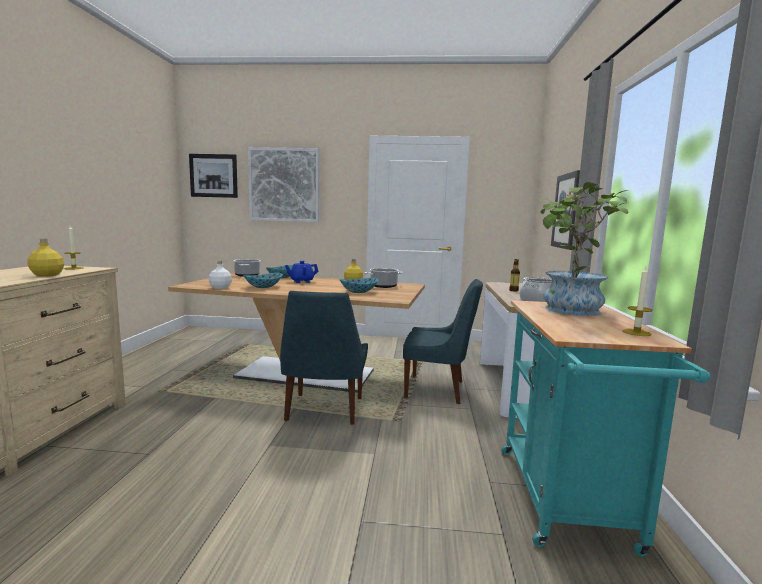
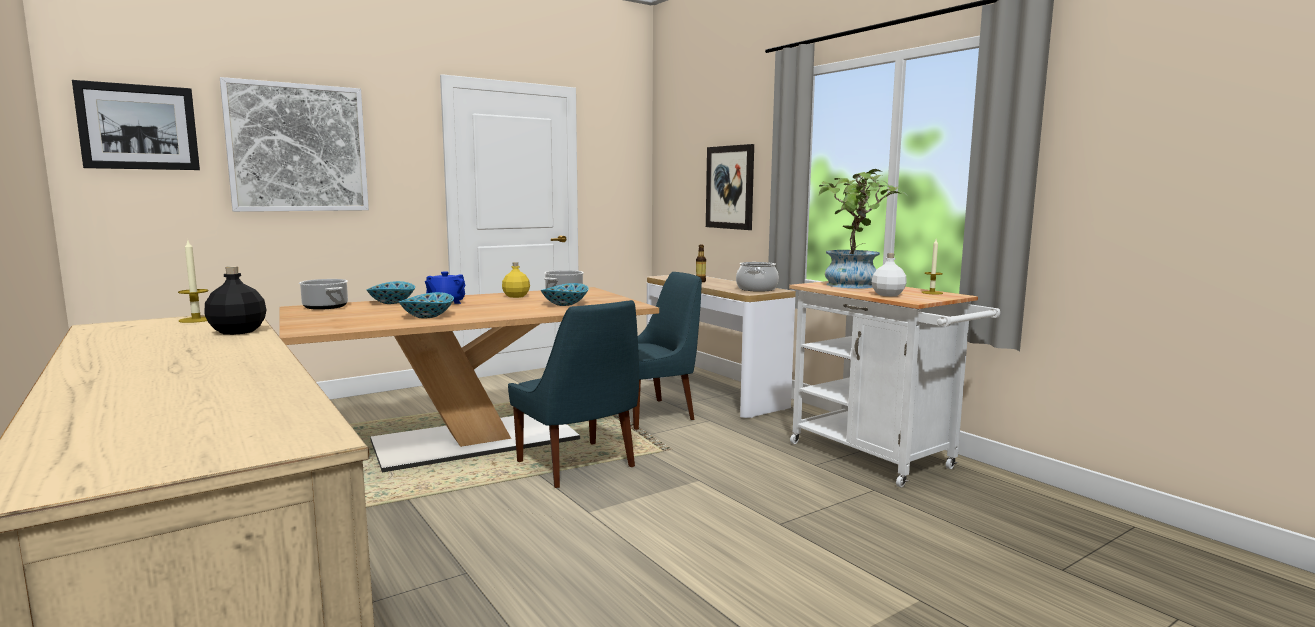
camera: 40 degrees left, 0 degrees up
yellow bottle [28,239,64,277] -> black bottle [204,266,267,335]
white bottle [209,261,232,289] -> white bottle moved to [872,253,907,296]
turquoise cart [502,300,710,557] -> white cart [789,281,1000,488]

